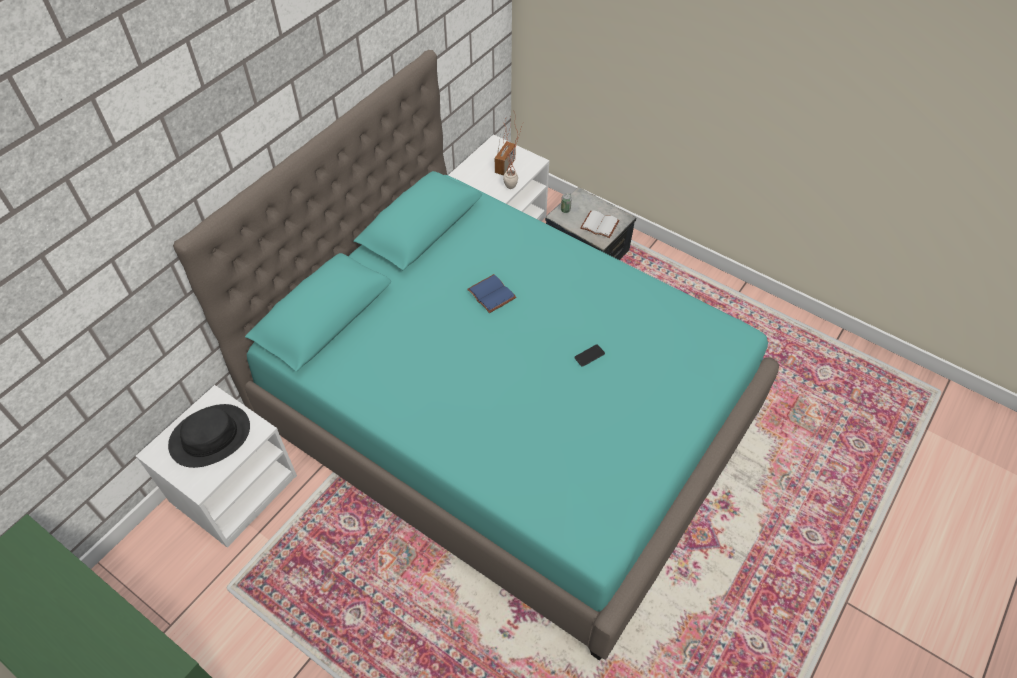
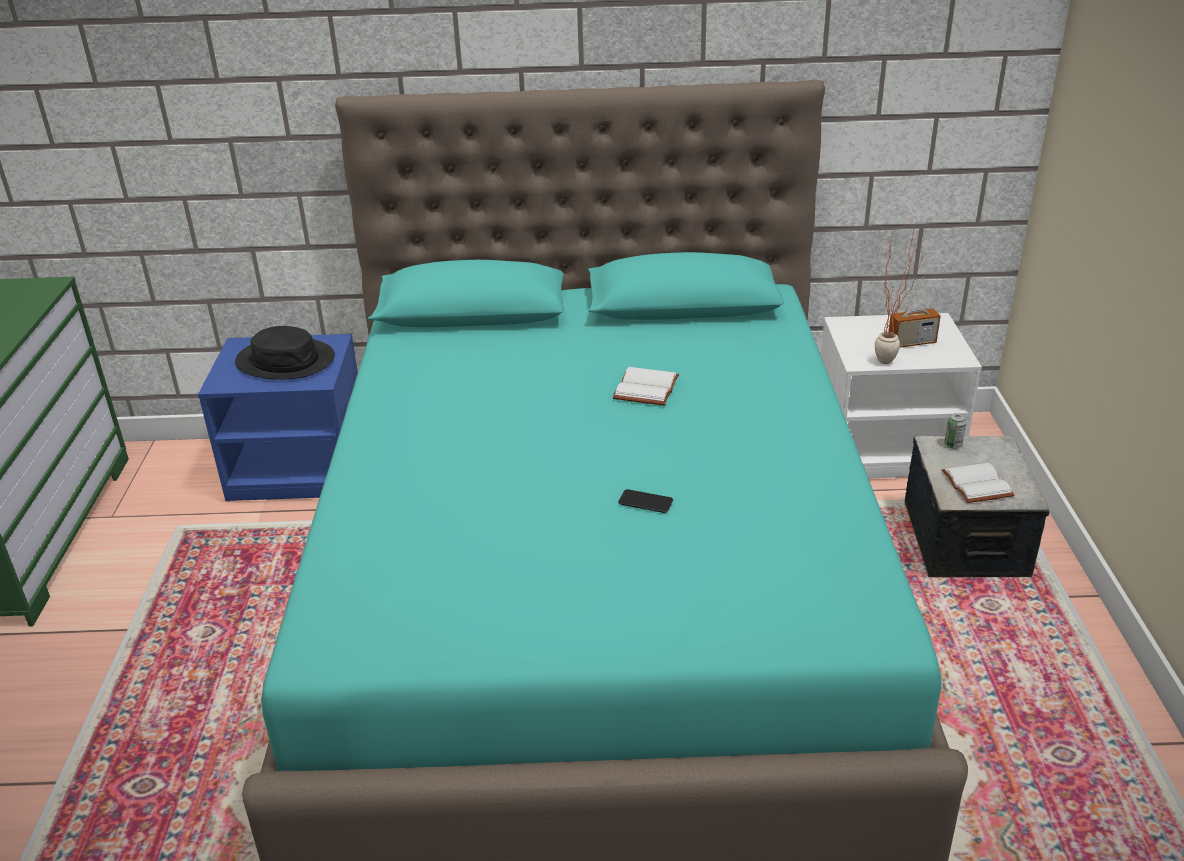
camera: 55 degrees right, 20 degrees down
white nightstand [136,385,297,548] -> blue nightstand [198,334,358,501]
blue book [467,274,516,313] -> white book [612,367,679,406]

